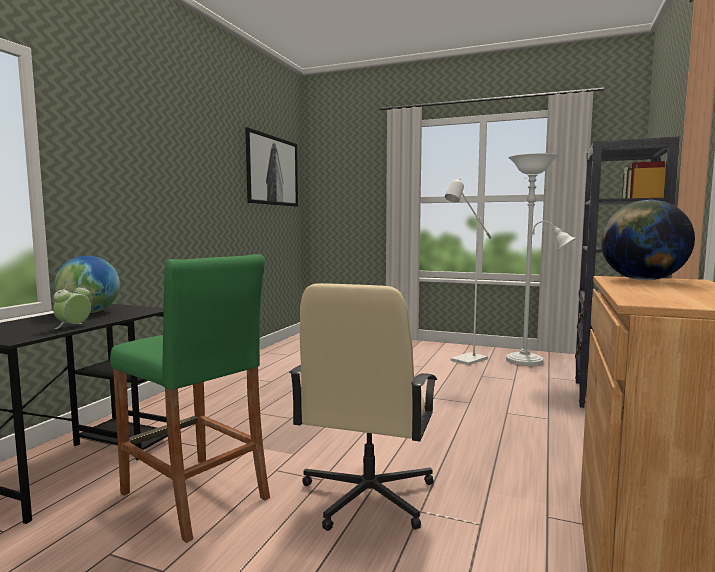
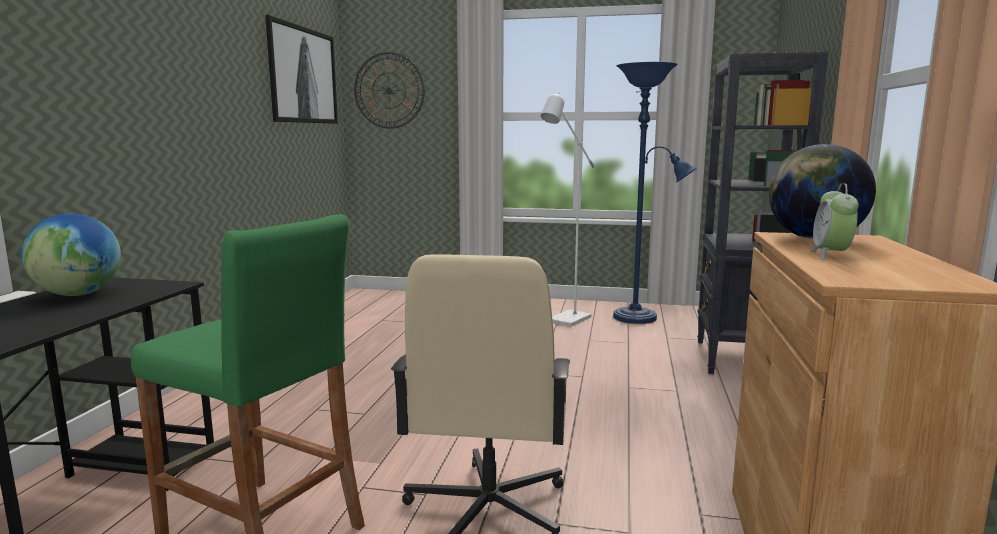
camera: 10 degrees left, 5 degrees up
alarm clock [53,283,91,329] -> alarm clock moved to [810,183,859,260]
white floor lamp [506,153,576,366] -> blue floor lamp [613,62,697,324]
none -> wall clock [354,52,425,129]

